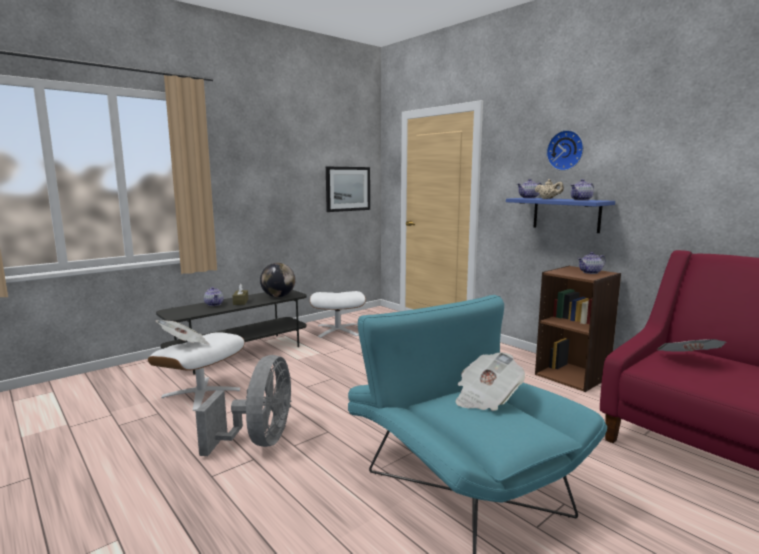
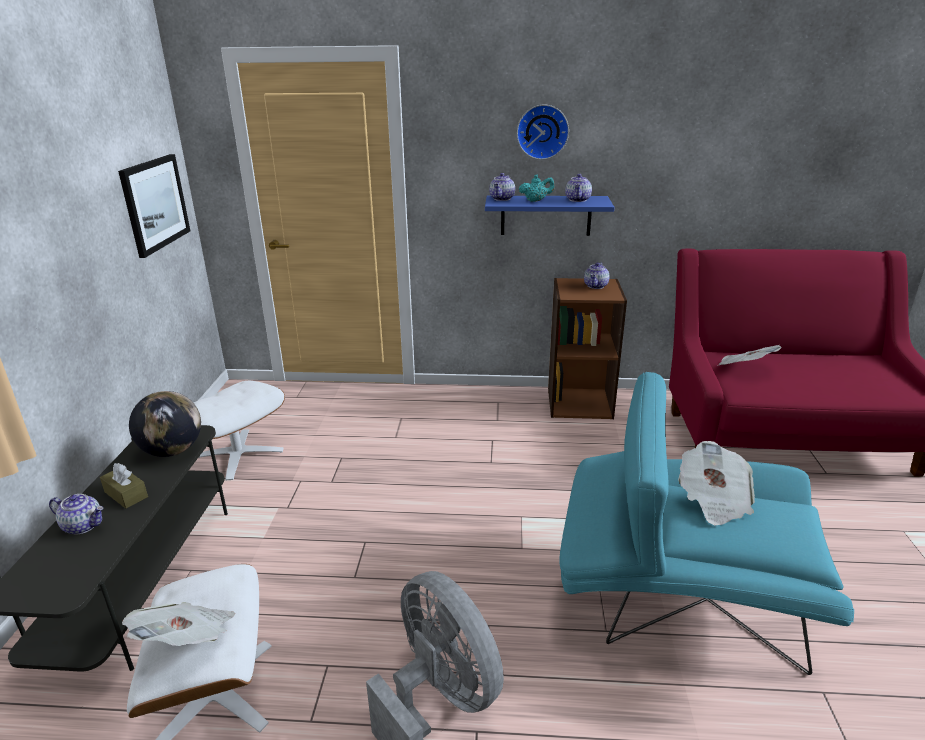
camera: 45 degrees left, 15 degrees up
beige teapot [535,179,564,199] -> turquoise teapot [519,175,555,202]

